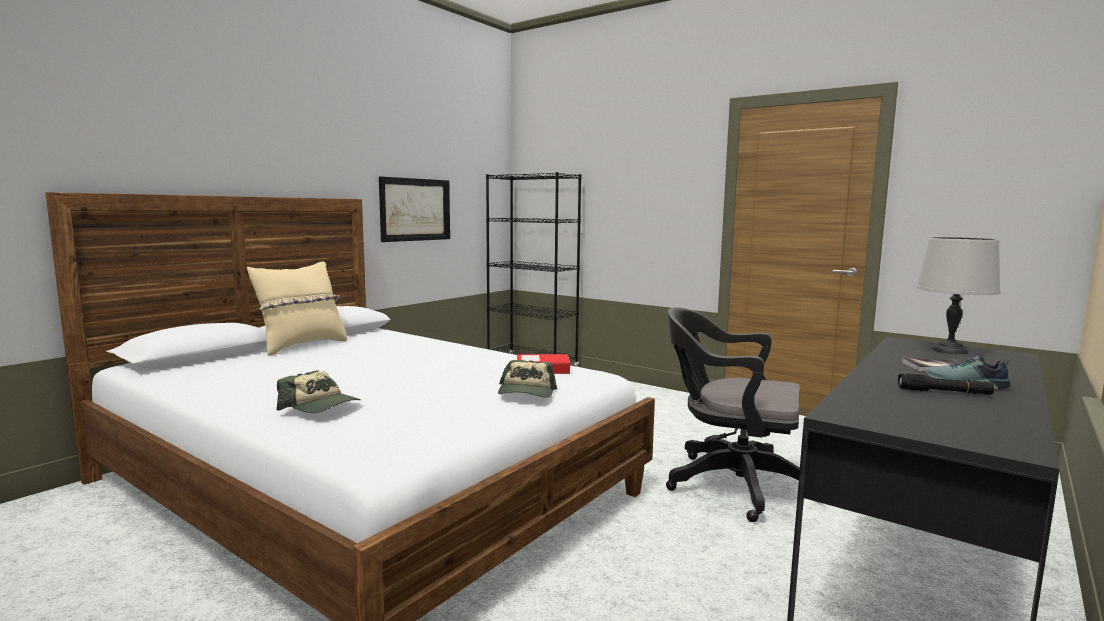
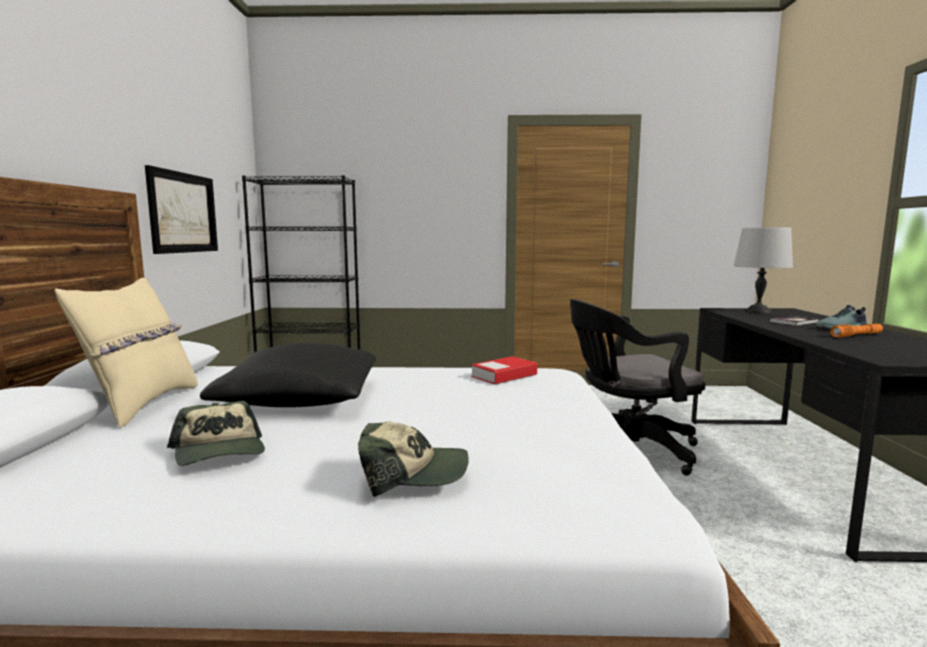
camera: 35 degrees left, 0 degrees up
cap [498,360,557,398] -> cap moved to [167,401,265,466]
black flashlight [898,374,994,395] -> orange flashlight [830,324,883,337]
none -> black pillow [200,343,376,407]

